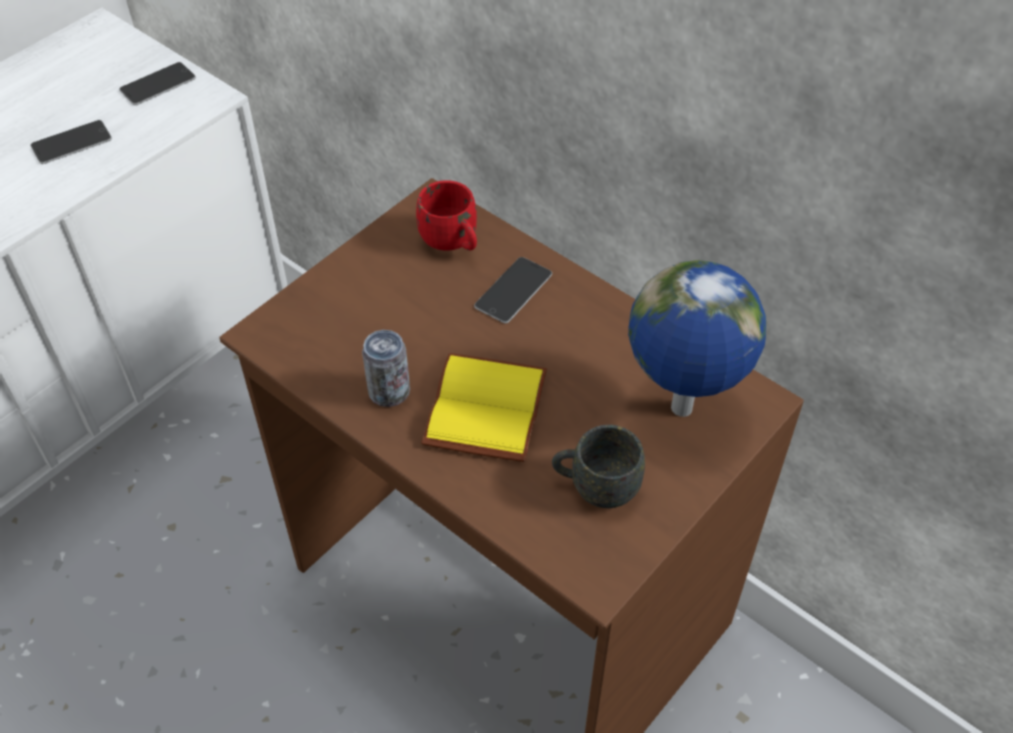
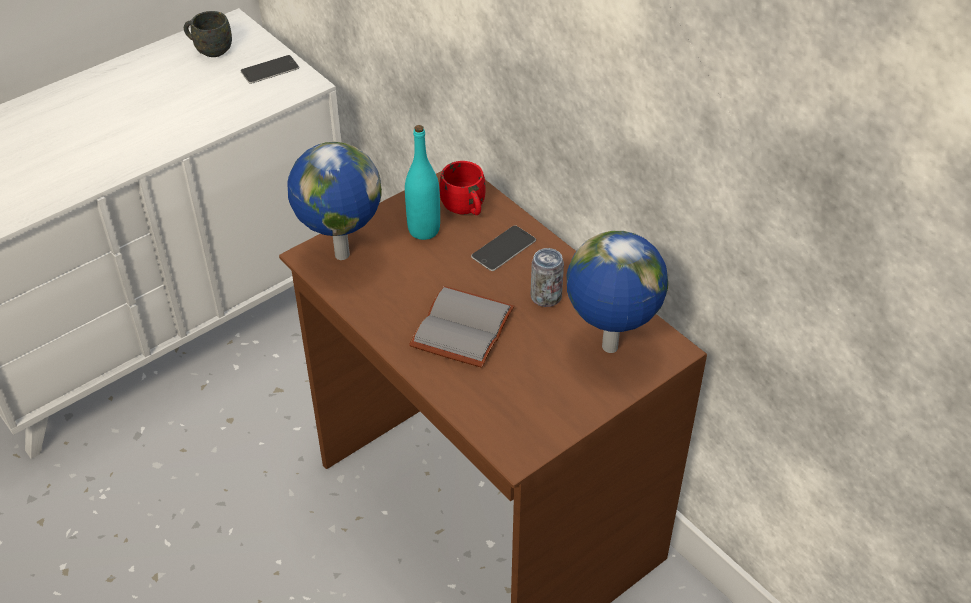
camera: 10 degrees right, 5 degrees down
phone [30,120,112,164] -> none
can [362,330,410,407] -> can moved to [531,248,564,307]
yellow book [421,353,547,462] -> grey book [409,286,514,368]
grey mug [552,425,645,508] -> grey mug moved to [184,11,232,57]
none -> globe [288,142,382,260]
none -> turquoise bottle [405,125,440,240]

